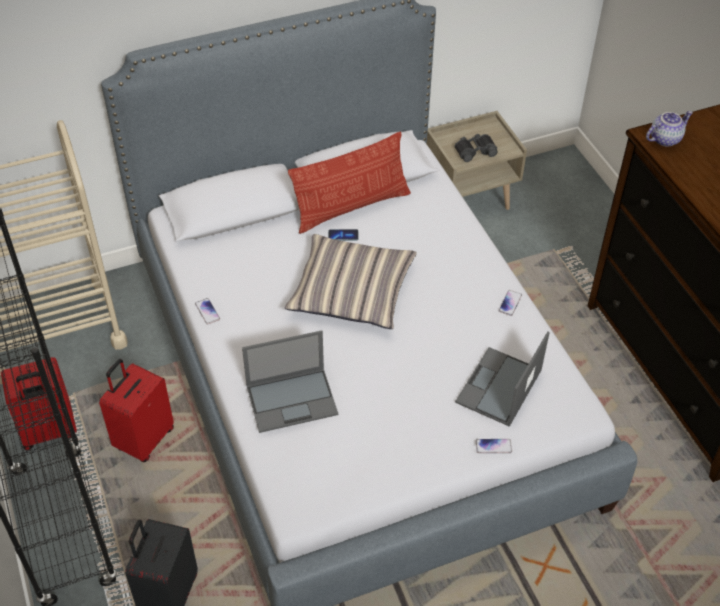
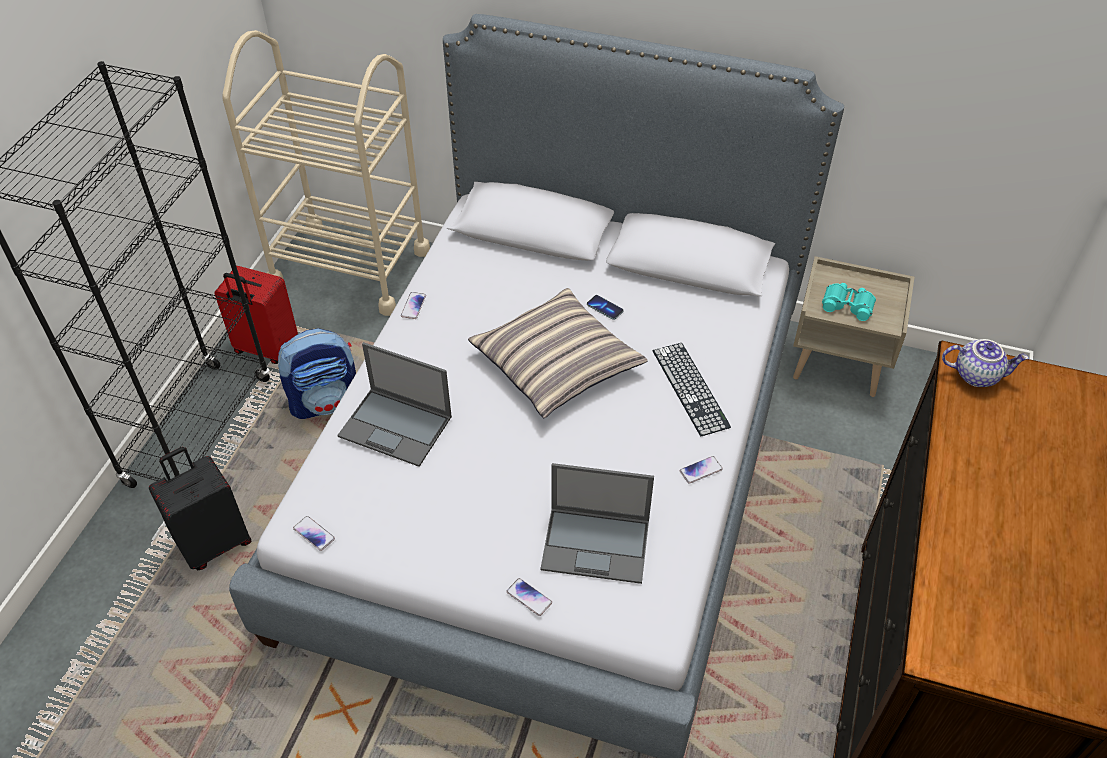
camera: 40 degrees right, 0 degrees up
red suitcase [99,359,174,462] -> backpack [278,328,356,419]
pillow [288,132,411,234] -> none
black binoculars [454,134,498,162] -> turquoise binoculars [822,283,876,321]
laptop [455,331,550,427] -> laptop turned 150 degrees counterclockwise [540,463,654,584]
none -> phone [293,516,335,551]
none -> keyboard [653,343,731,436]

